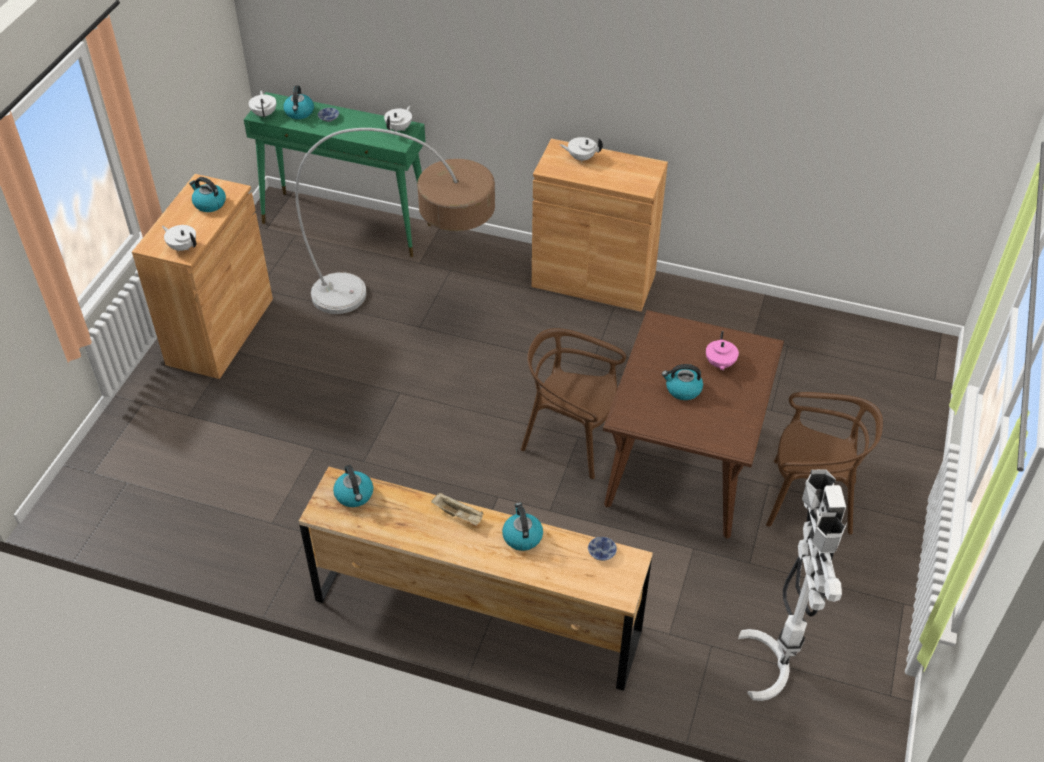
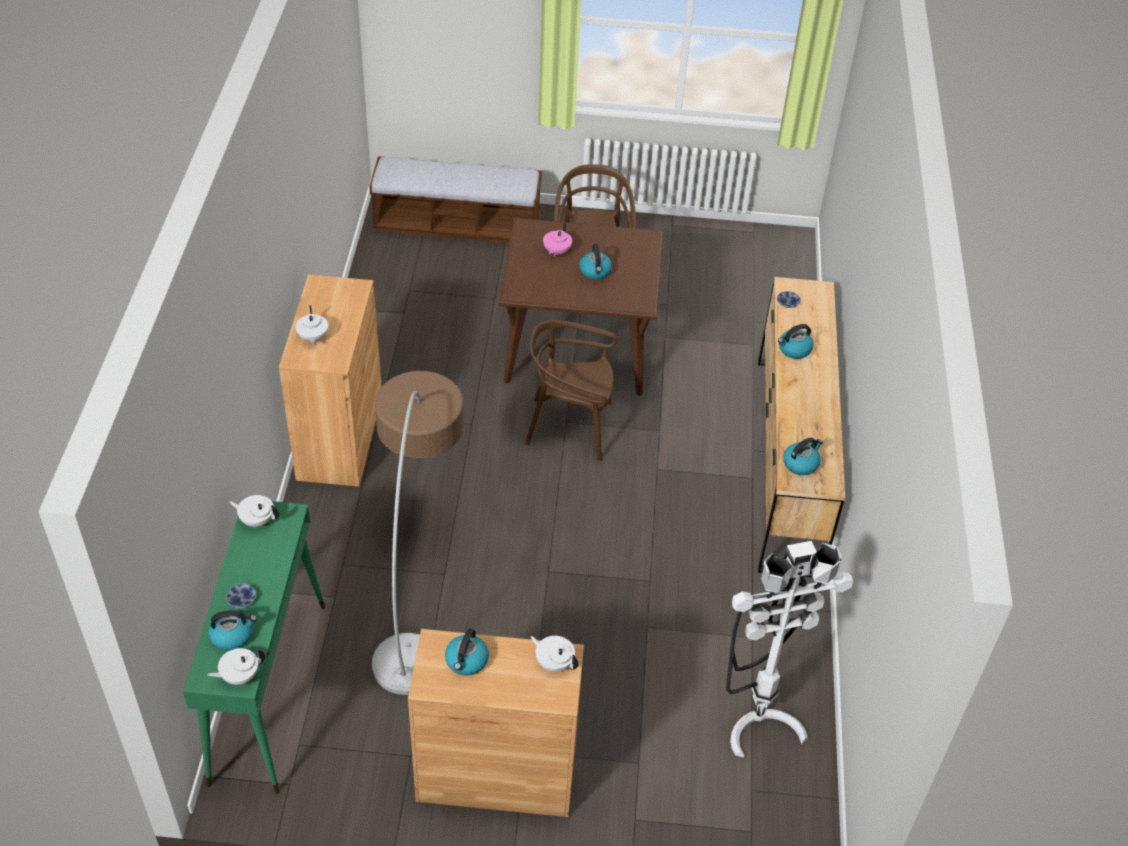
camera: 105 degrees left, 0 degrees up
white teapot [162,225,197,252] -> white teapot turned 105 degrees clockwise [530,636,578,672]
beige tray [431,493,483,526] -> none
brown chair [521,328,626,479] -> brown chair turned 90 degrees clockwise [525,320,617,461]
pink teapot [706,331,739,371] -> pink teapot turned 120 degrees clockwise [543,223,572,257]
white floor lamp [738,469,847,701] -> white floor lamp moved to [726,541,853,758]
none -> bench [369,156,542,243]

